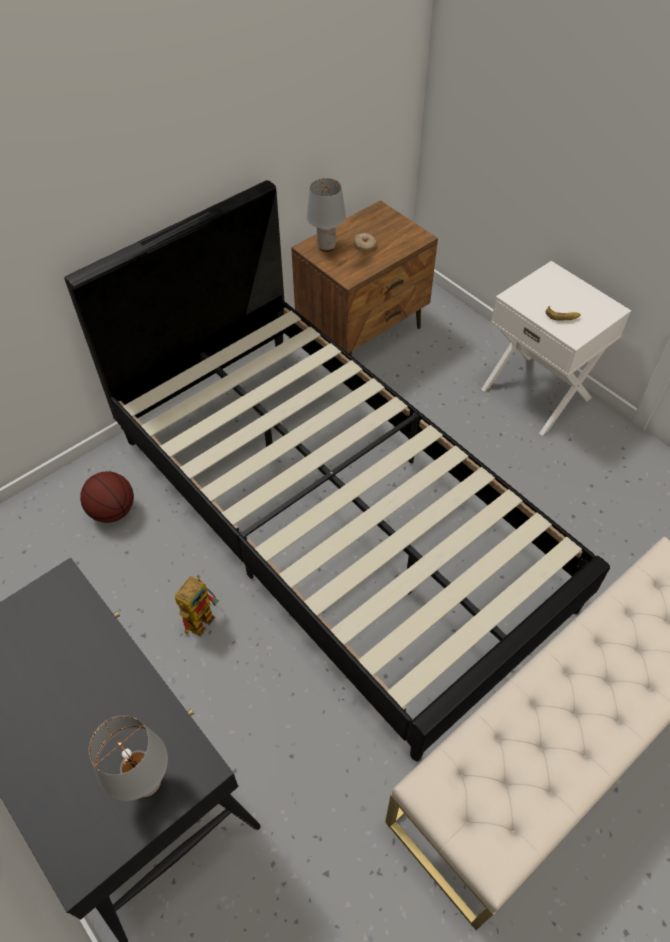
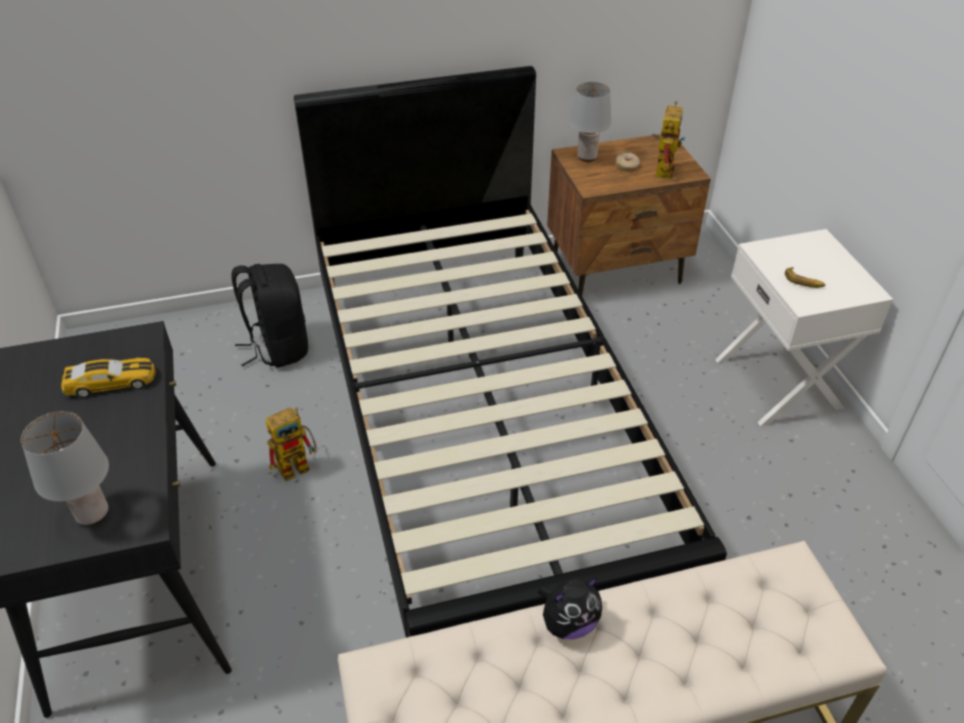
camera: 25 degrees right, 10 degrees down
basketball [80,471,134,523] -> black backpack [231,264,308,368]
none -> toy car [61,357,155,398]
none -> plush toy [538,577,602,640]
none -> toy robot [652,101,686,179]

